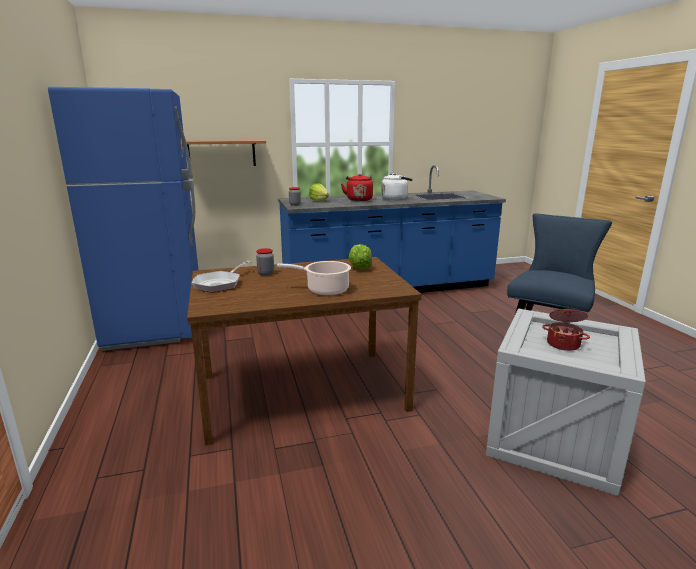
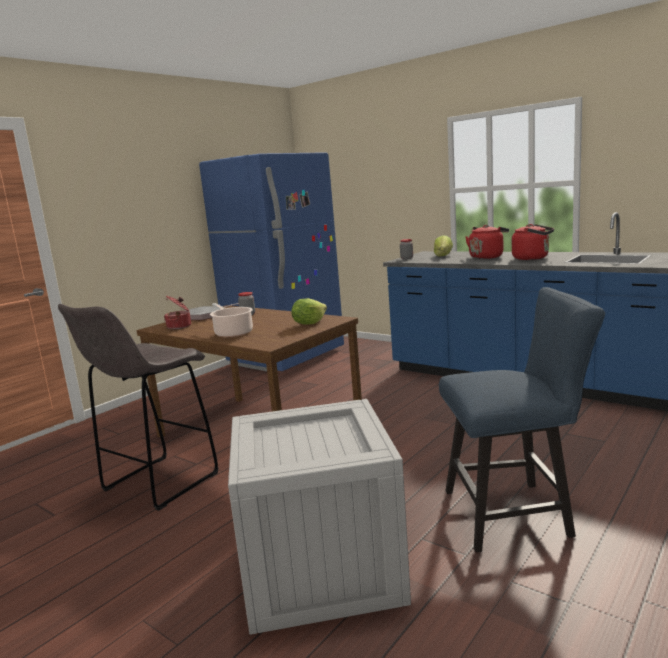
camera: 55 degrees right, 5 degrees down
shelf [186,140,266,166] -> none
white kettle [381,173,412,200] -> red kettle [512,224,554,260]
cooking pot [542,307,590,351] -> cooking pot moved to [164,296,191,329]
none -> grey stool [58,304,218,511]

